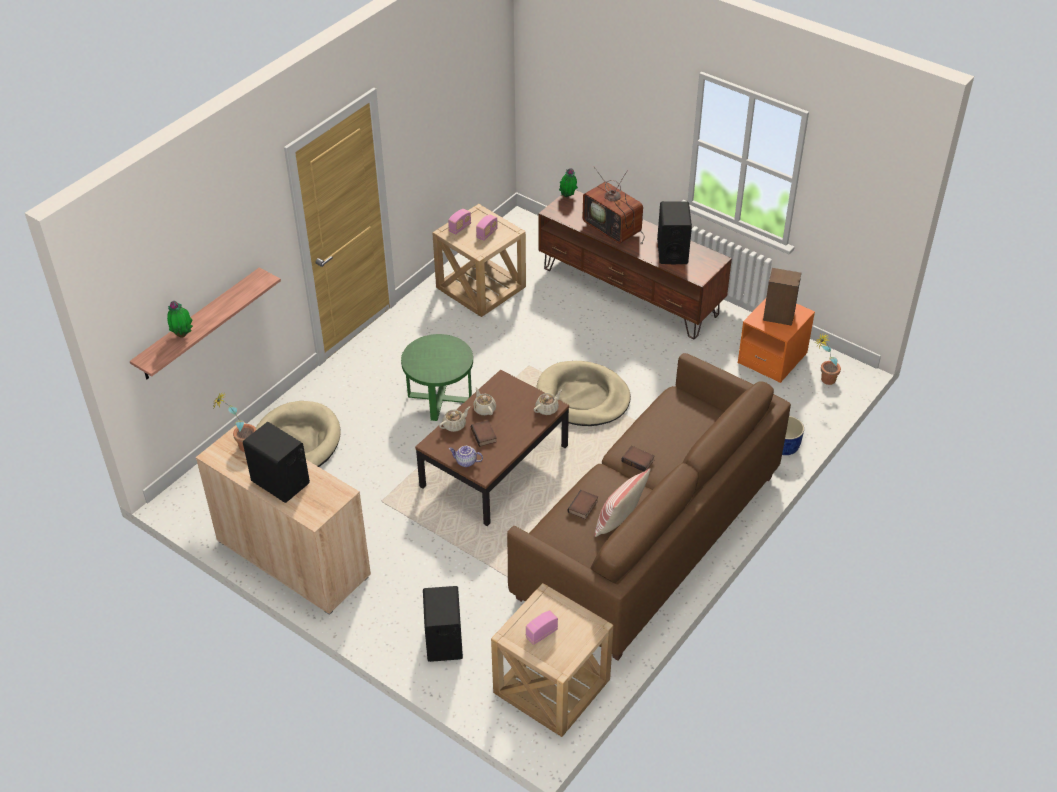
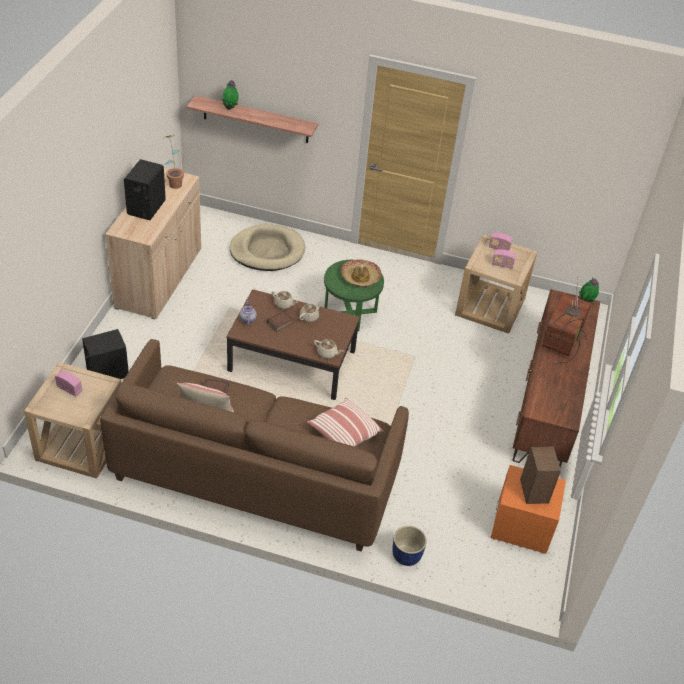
camera: 65 degrees right, 0 degrees up
beige dog bed [536,361,631,426] -> none
book [621,445,655,472] -> none
black speaker [657,201,692,265] -> none
potted plant [815,334,841,385] -> none
none -> pillow [307,398,383,447]
none -> hat [341,259,382,287]

